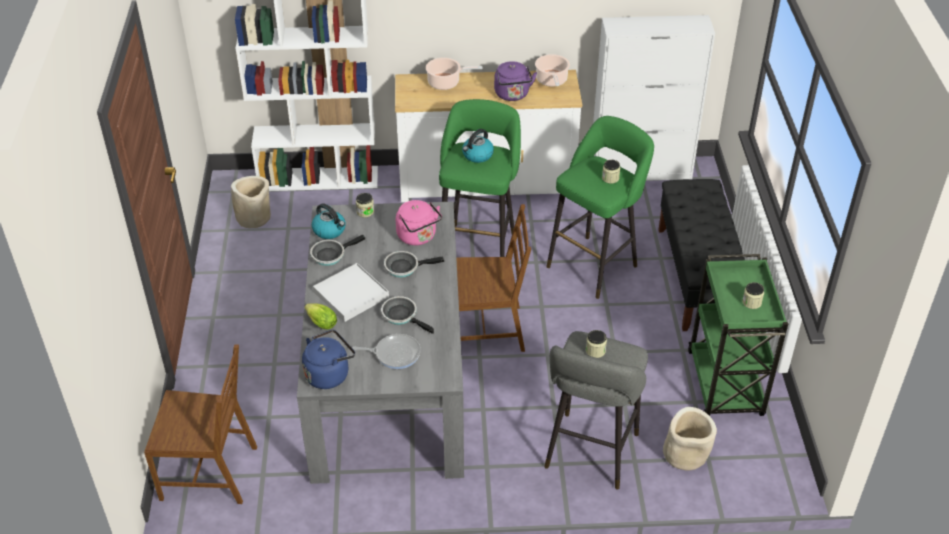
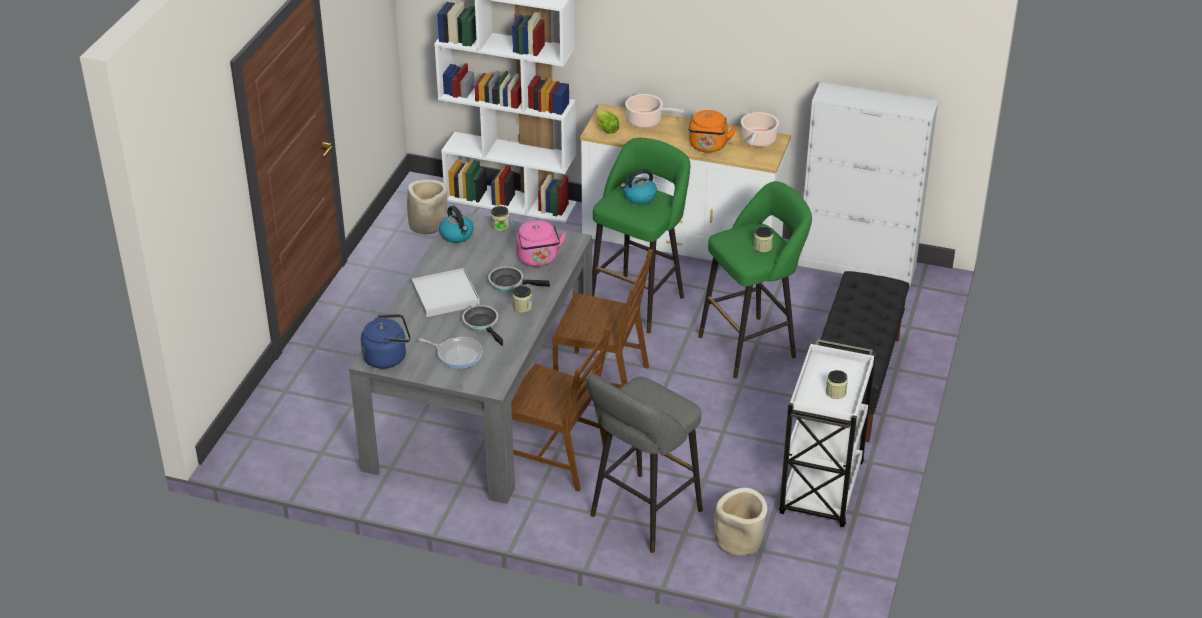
camera: 20 degrees right, 5 degrees down
brown chair [144,344,257,504] -> brown chair moved to [511,327,611,492]
lettuce [305,303,337,330] -> lettuce moved to [596,110,619,134]
frying pan [310,235,365,266] -> none
purple kettle [494,61,537,101] -> orange kettle [688,110,736,153]
jar [586,330,607,358] -> jar moved to [512,286,532,313]
green cart [688,254,788,416] -> white cart [779,339,876,527]

